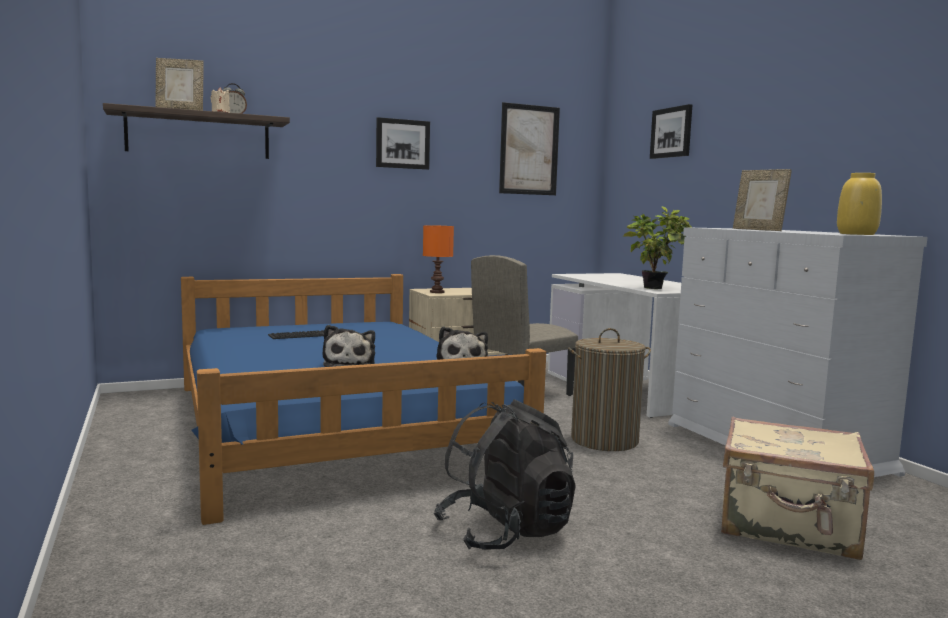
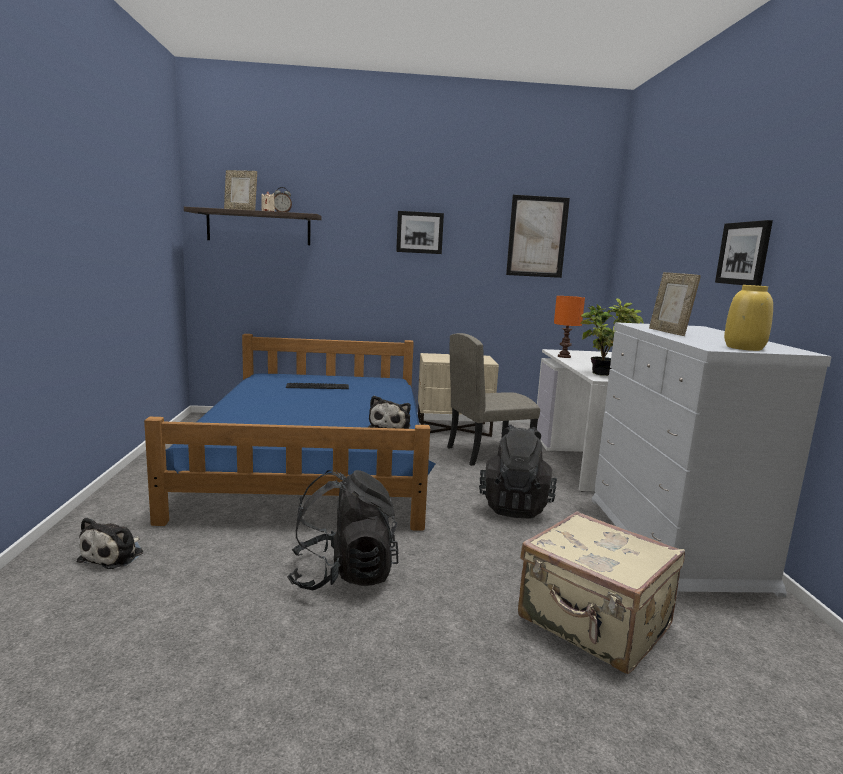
camera: 20 degrees right, 5 degrees up
plush toy [322,325,375,367] -> plush toy moved to [77,517,143,569]
orange table lamp [423,225,454,293] -> orange table lamp moved to [554,296,585,358]
laundry basket [568,328,651,451] -> black backpack [479,425,557,519]
picture [650,104,692,159] -> picture moved to [715,220,773,286]

